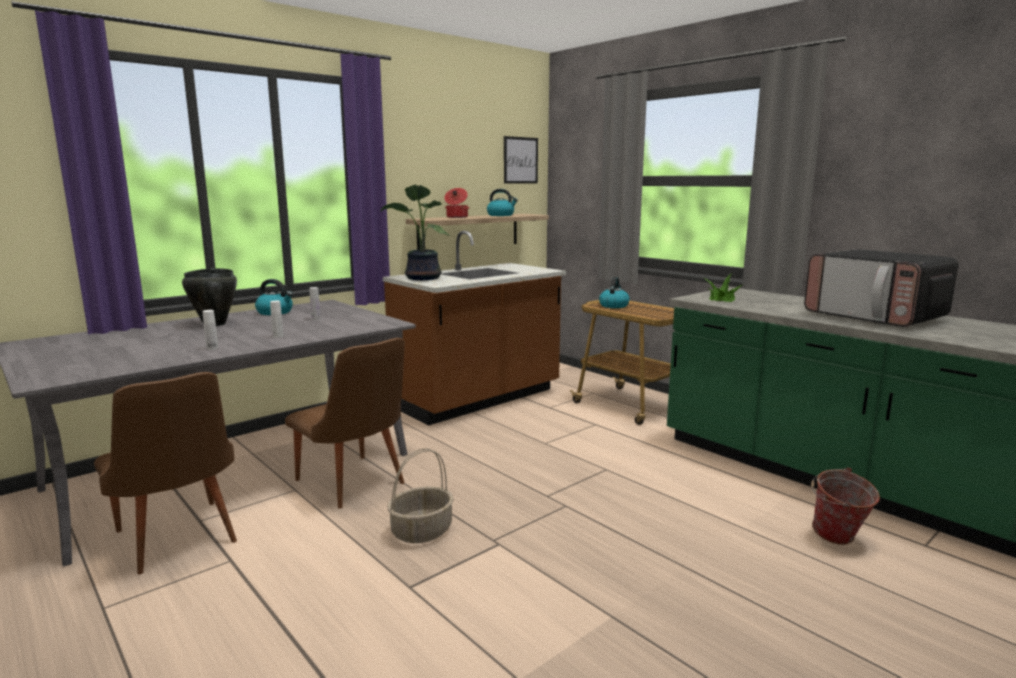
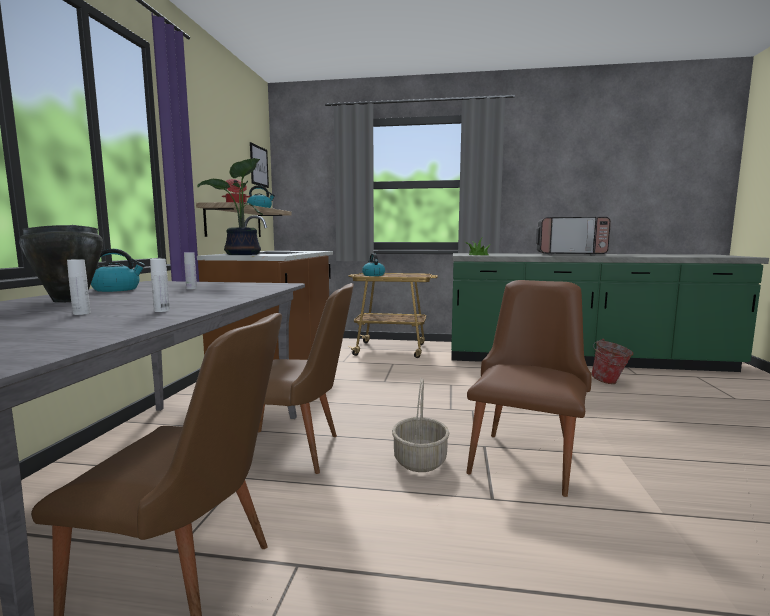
camera: 40 degrees left, 5 degrees down
white bottle [270,301,283,338] -> white bottle moved to [67,259,91,315]
none -> brown chair [466,280,592,497]

